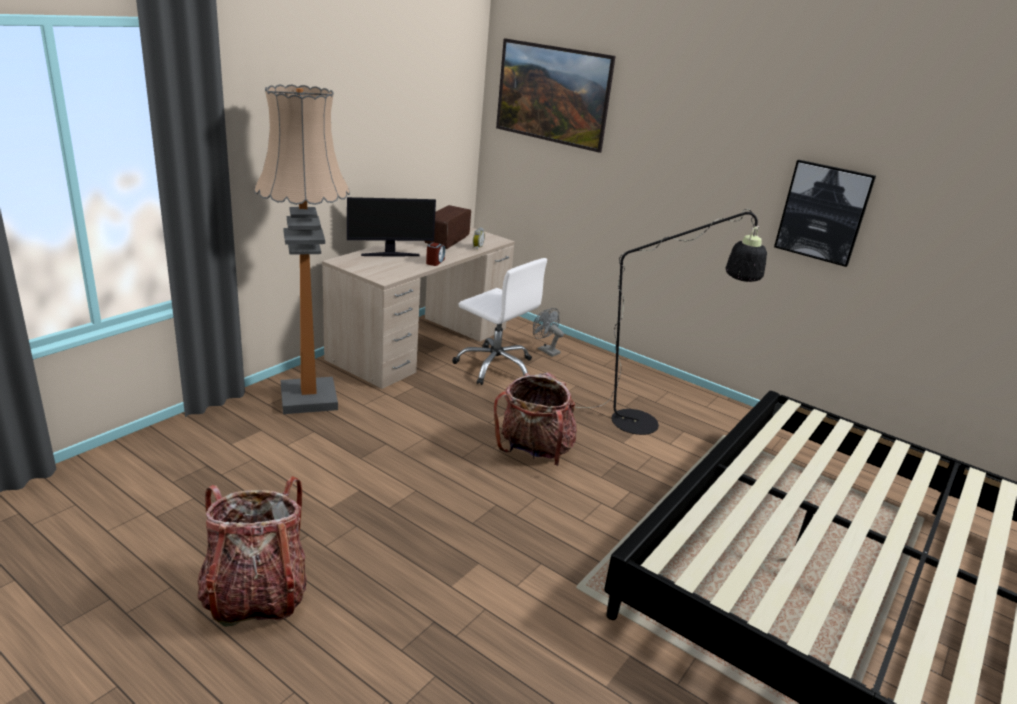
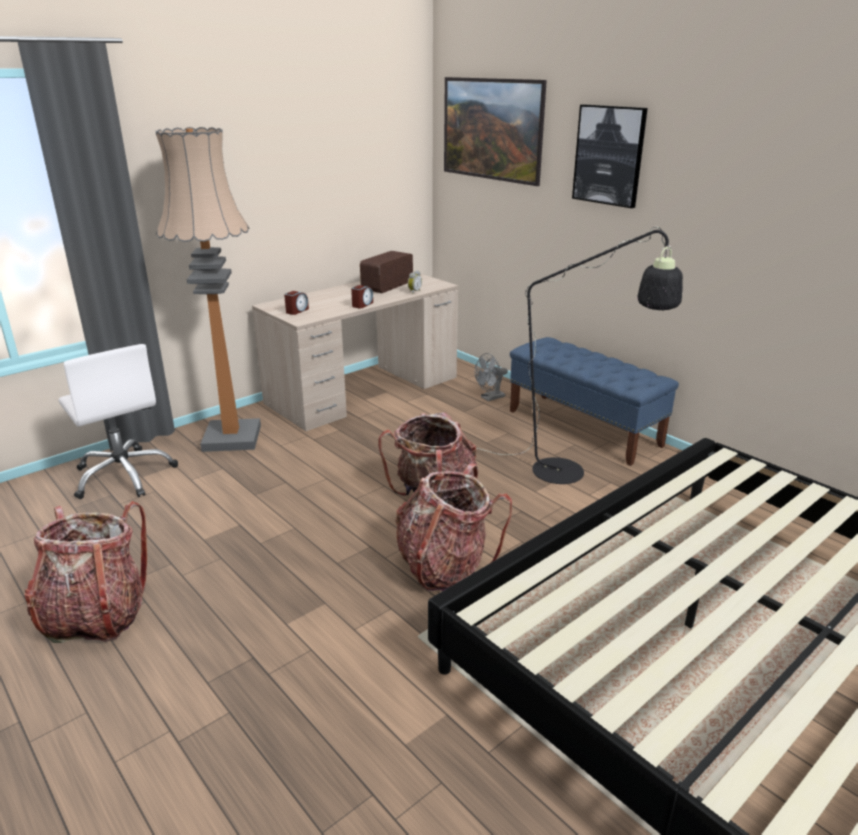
camera: 15 degrees right, 0 degrees up
monitor [347,197,436,256] -> none
white office chair [452,258,547,385] -> white office chair moved to [58,344,178,499]
grey fan [533,308,564,357] -> grey fan turned 90 degrees counterclockwise [475,353,508,401]
picture [774,160,876,267] -> picture moved to [572,105,648,208]
none -> alarm clock [284,291,309,315]
none -> backpack [395,463,512,591]
none -> blue bench [510,337,679,466]

